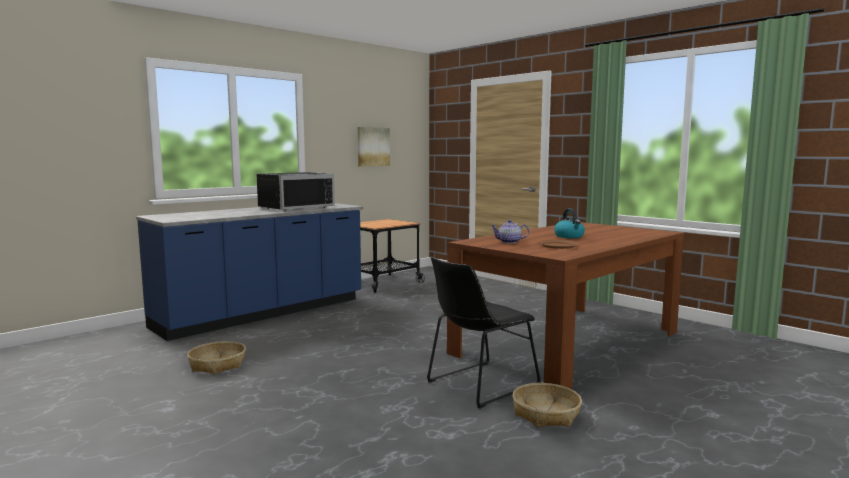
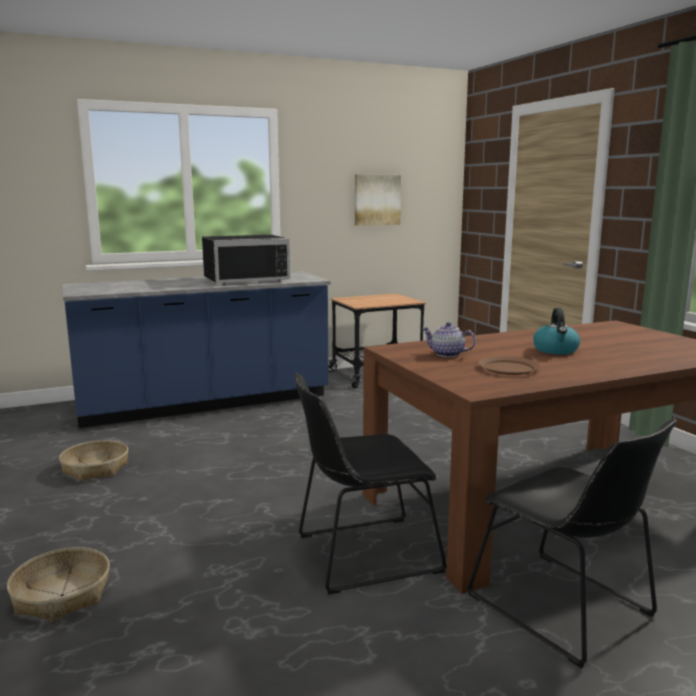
camera: 20 degrees right, 5 degrees up
basket [512,383,582,427] -> basket moved to [7,547,110,623]
none -> black chair [467,419,676,668]

